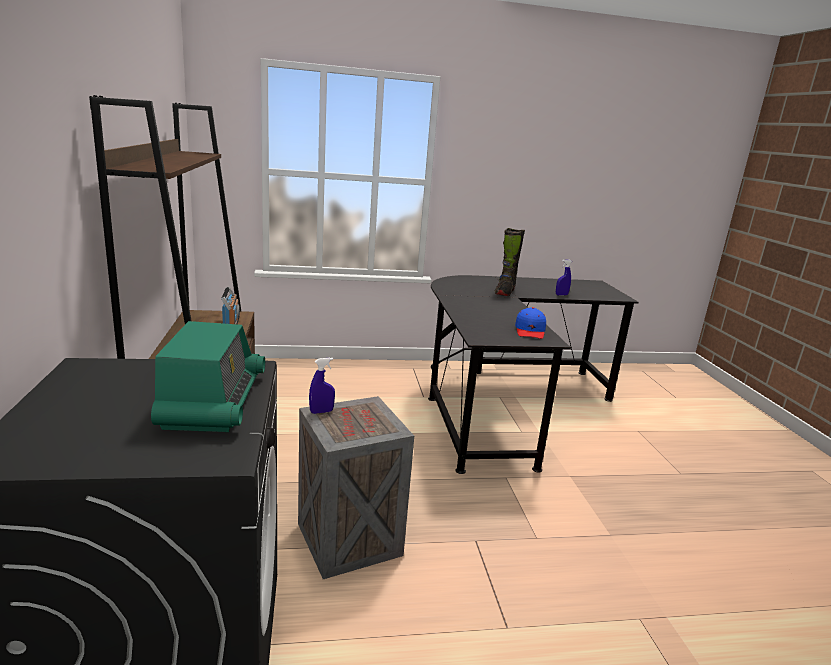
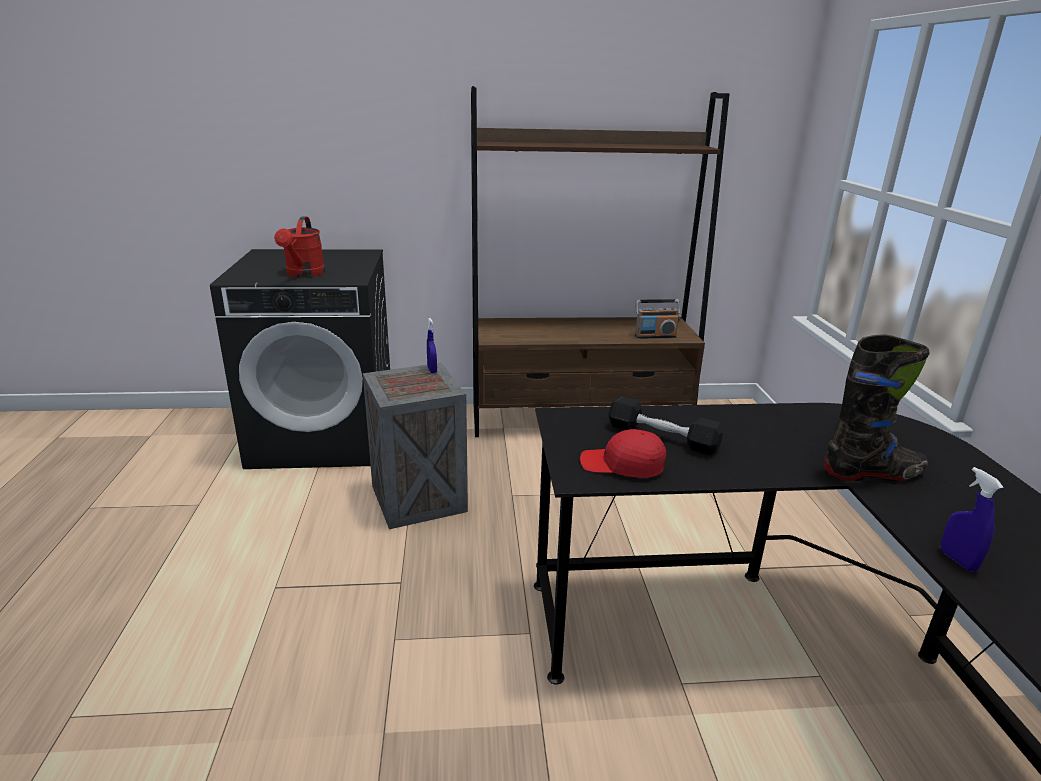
camera: 95 degrees right, 5 degrees up
radio [151,321,265,432] -> red watering can [274,217,325,278]
black boot [495,228,525,296] -> black boot turned 150 degrees clockwise [824,334,930,482]
blue cap [515,307,546,339] -> red cap [580,429,666,478]
none -> black dumbbell [608,396,723,455]

